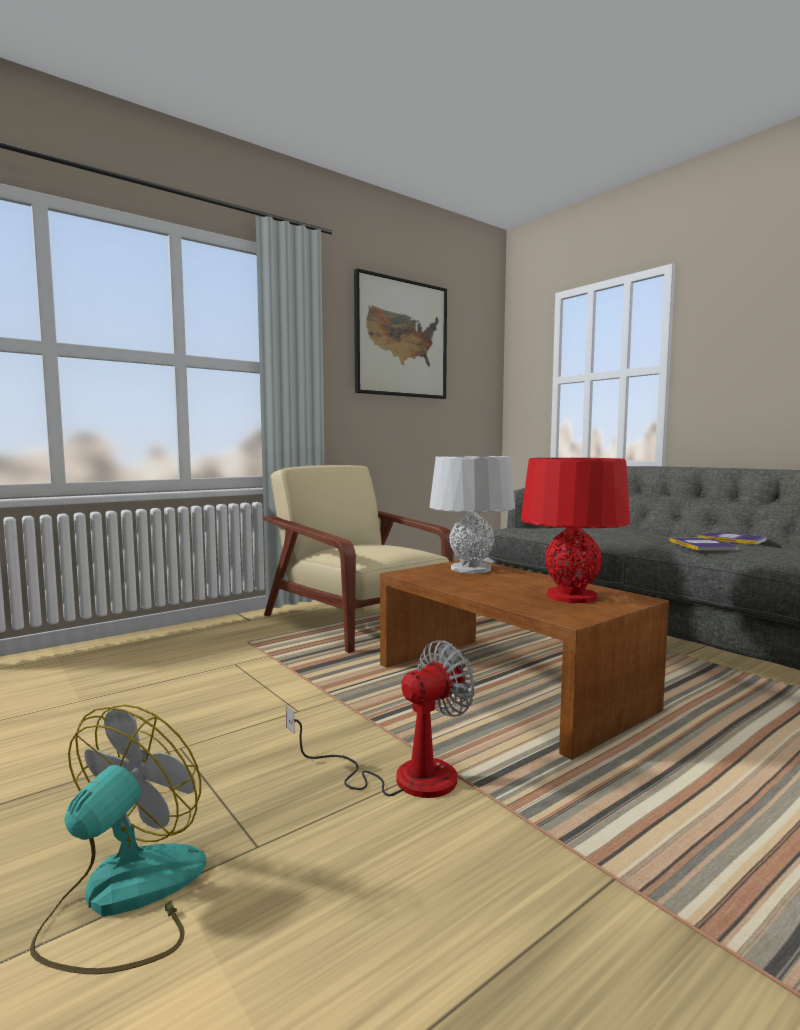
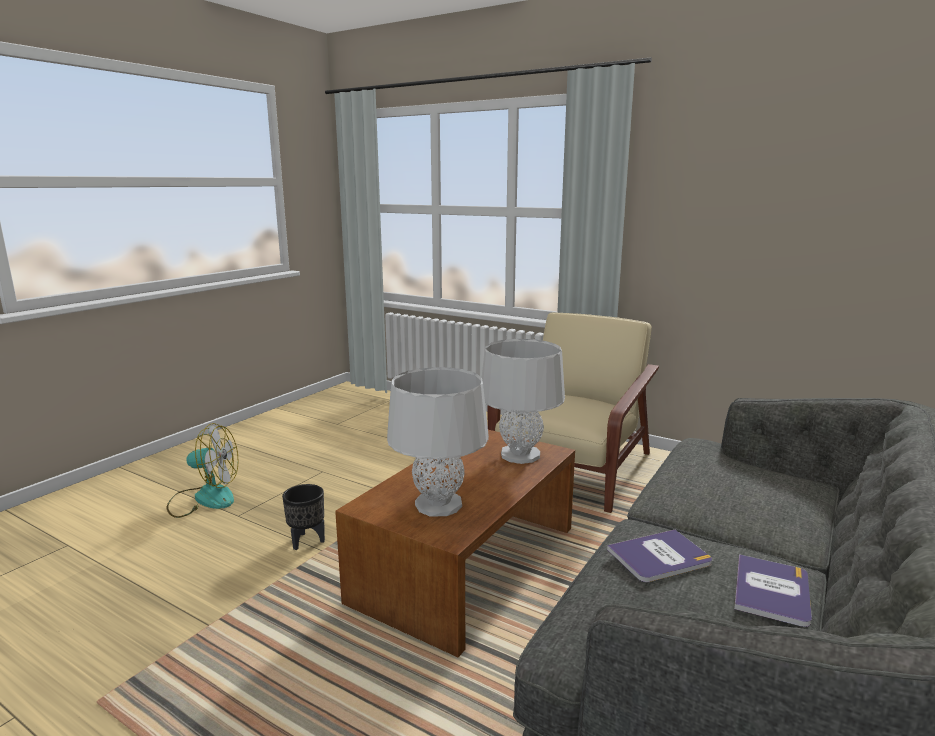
camera: 70 degrees right, 10 degrees up
fan [286,640,476,798] -> black planter [282,484,325,550]
picture [354,268,447,399] -> none
red table lamp [521,458,630,603] -> grey table lamp [387,367,489,517]

